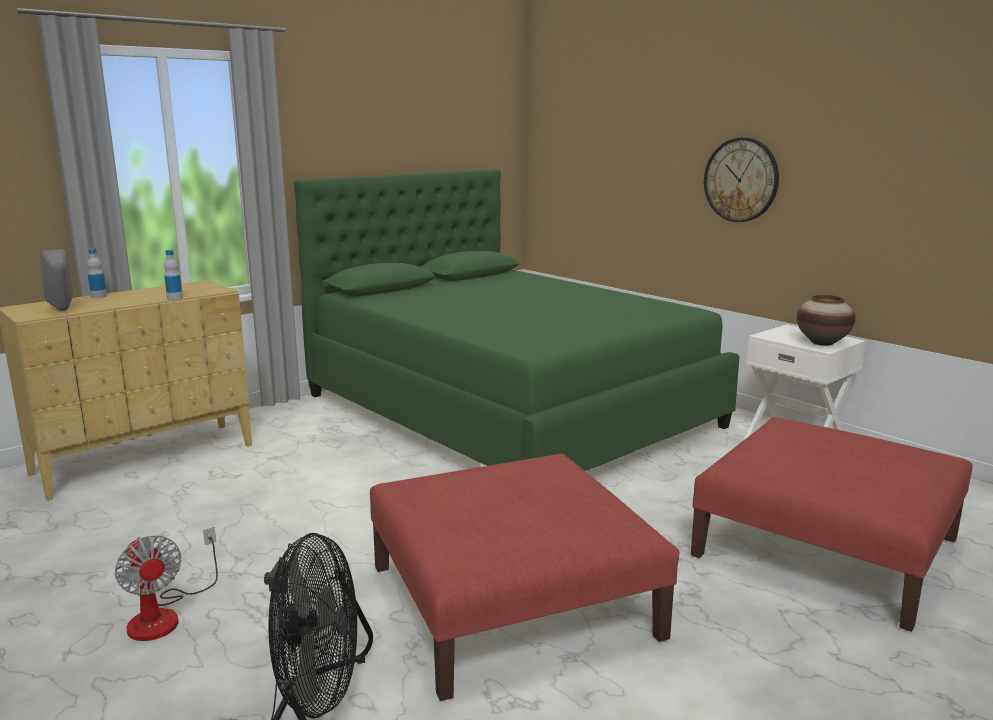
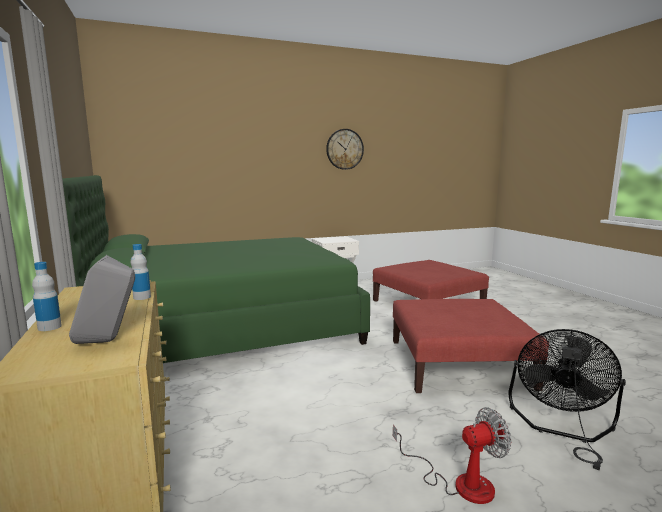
camera: 70 degrees left, 5 degrees down
wall clock [704,137,779,222] -> wall clock moved to [326,129,364,170]
vase [797,295,855,346] -> none

